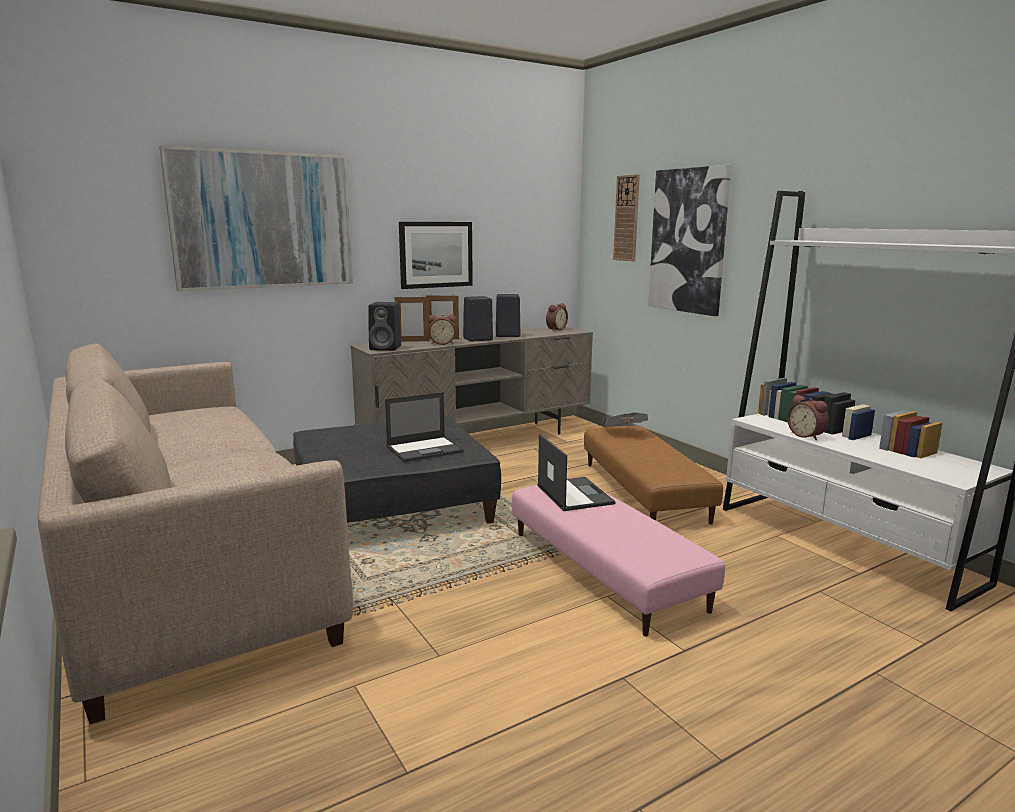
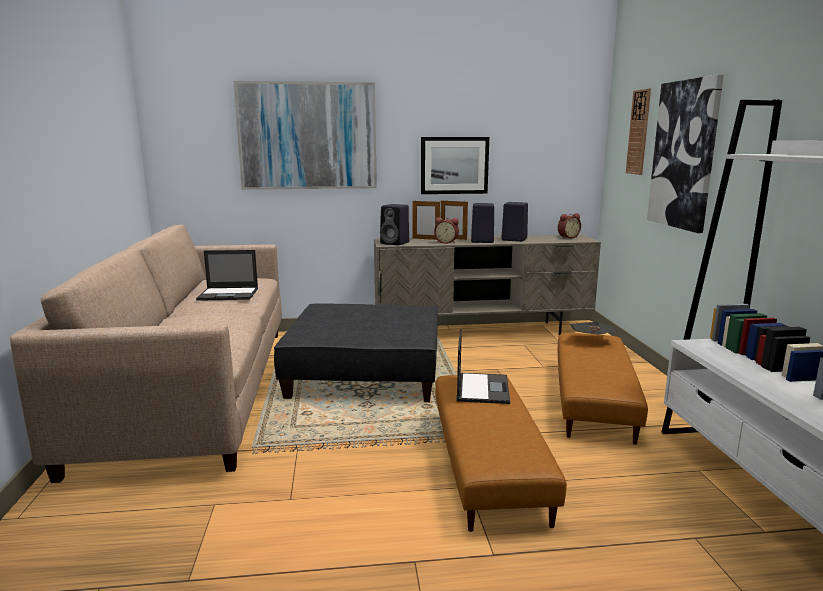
camera: 25 degrees right, 0 degrees up
laptop [385,392,464,462] -> laptop moved to [196,250,258,301]
pink ottoman [512,478,725,636] -> brown ottoman [435,374,567,532]
alarm clock [787,395,829,440] -> none

